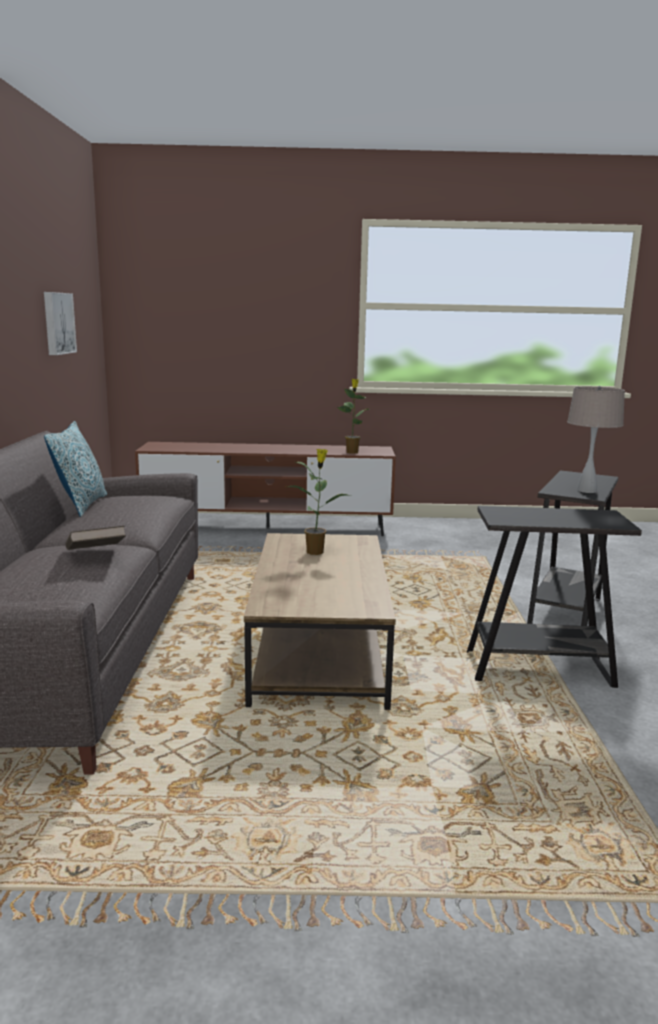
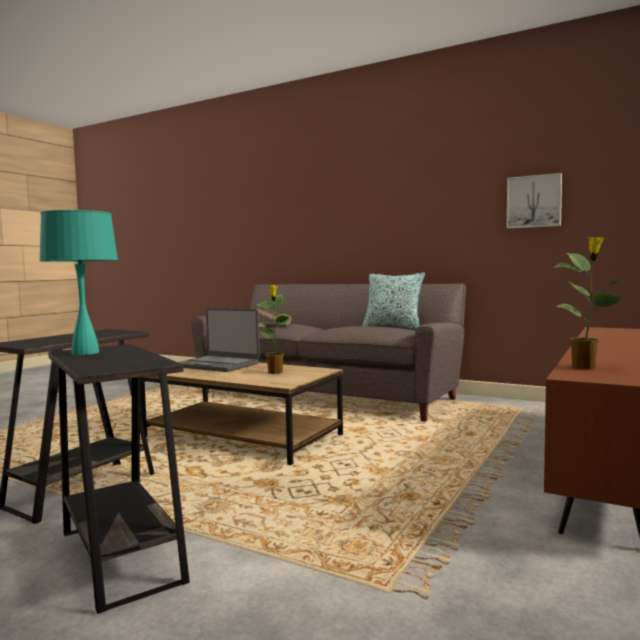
camera: 120 degrees right, 10 degrees down
beige table lamp [567,386,625,493] -> turquoise table lamp [39,209,118,355]
none -> laptop [178,308,260,372]

